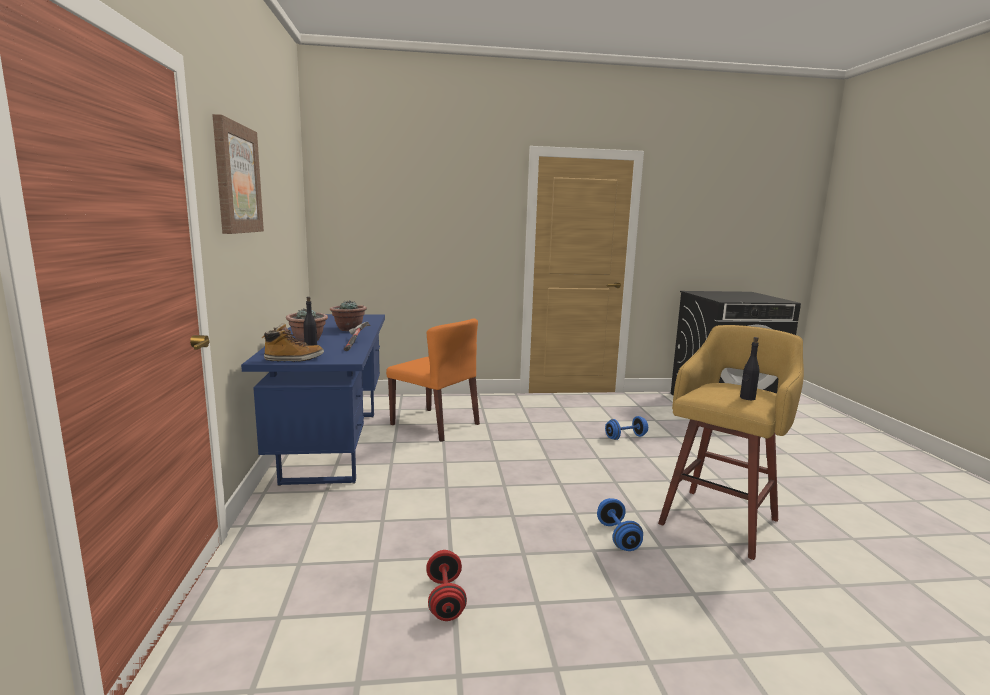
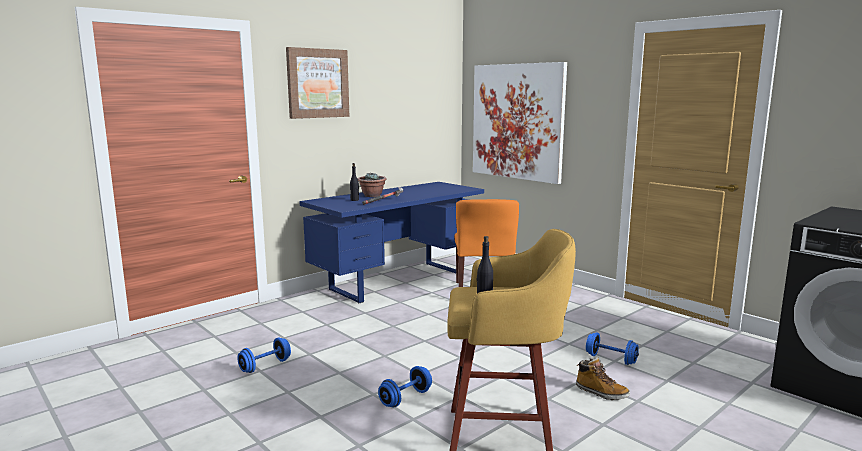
camera: 55 degrees right, 0 degrees up
boot [262,323,324,362] -> boot moved to [576,357,630,400]
potted plant [330,300,367,331] -> none
red dumbbell [426,550,467,621] -> blue dumbbell [238,338,291,373]
none -> picture [473,62,567,184]

